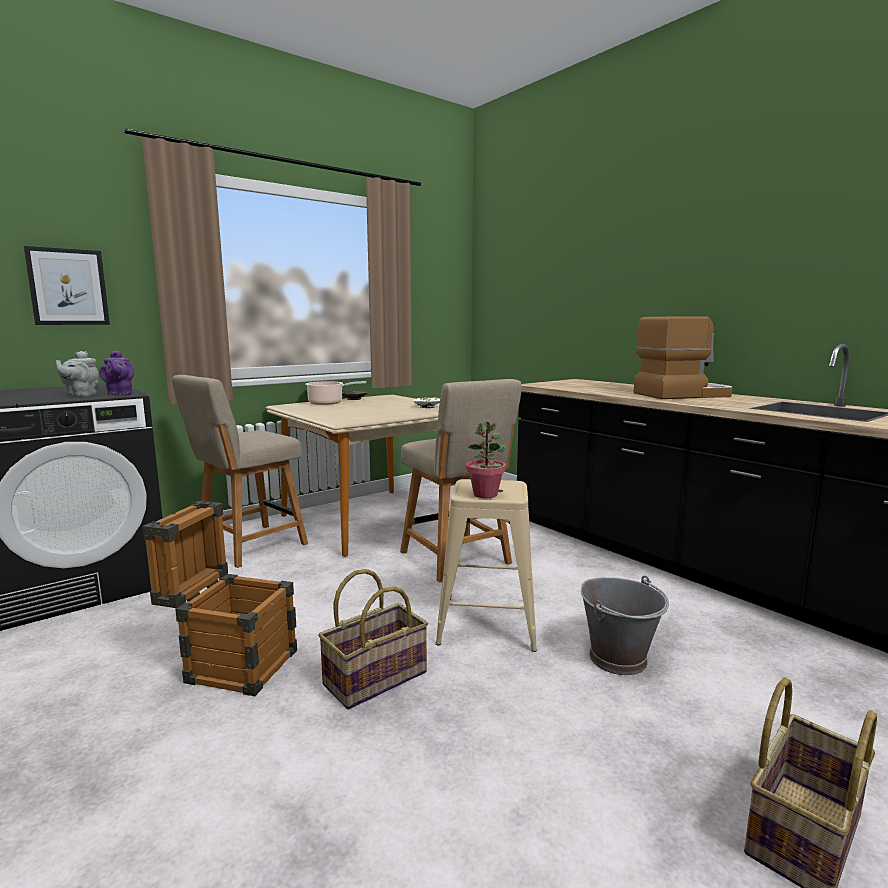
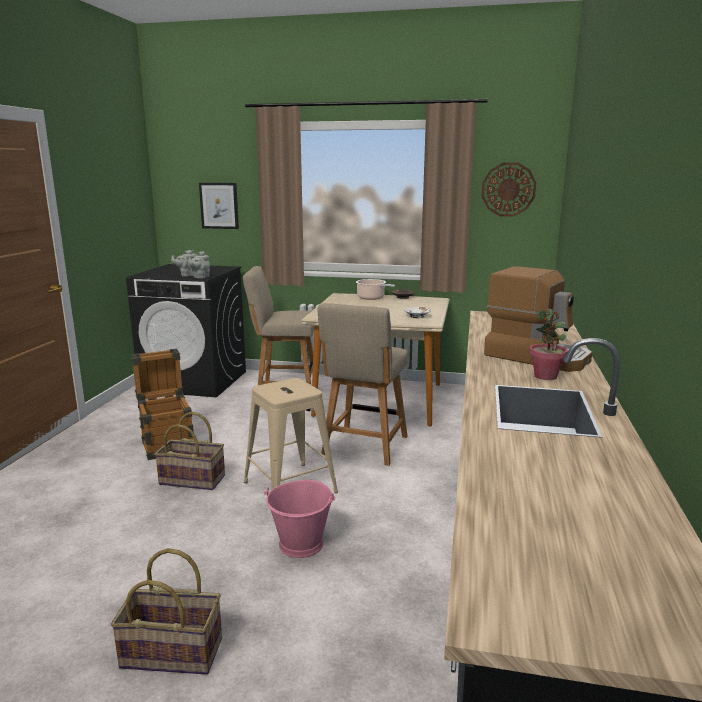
camera: 50 degrees right, 5 degrees up
purple teapot [99,351,134,395] -> grey teapot [188,251,210,279]
potted plant [466,421,506,498] -> potted plant moved to [529,309,568,380]
grey bucket [581,576,669,675] -> pink bucket [264,480,335,558]
none -> wall clock [482,162,536,217]

